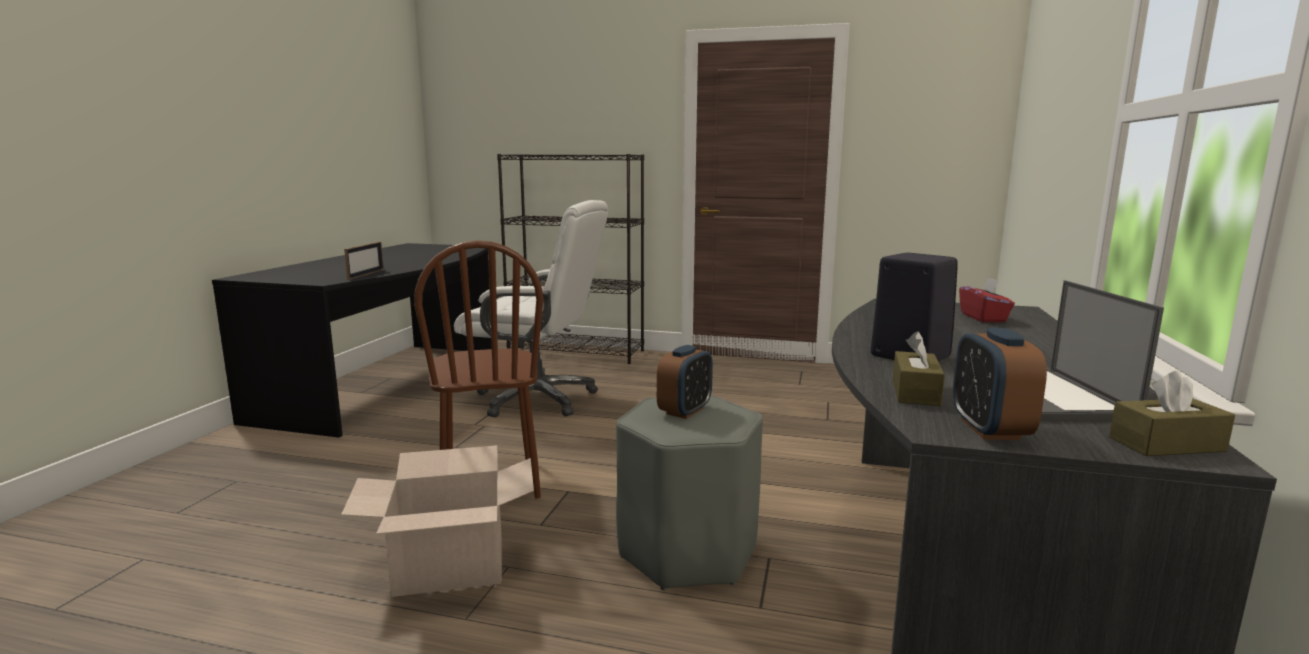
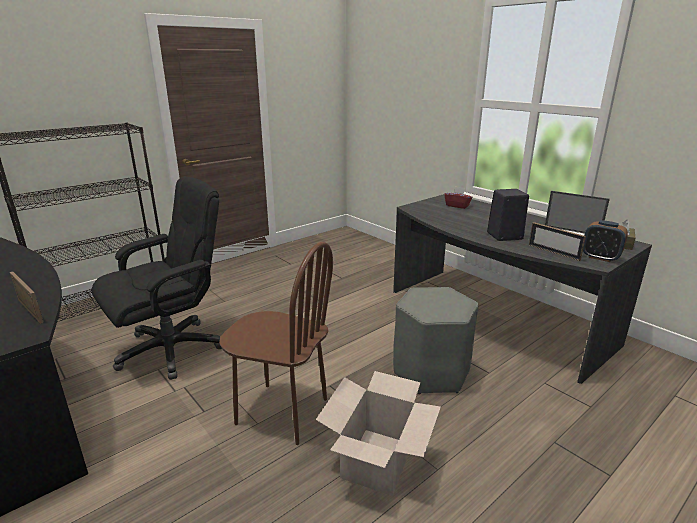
camera: 55 degrees left, 10 degrees up
white office chair [454,200,608,417] -> black office chair [92,176,222,380]
alarm clock [657,345,713,419] -> none
brown tissue box [893,331,945,406] -> picture frame [529,222,586,261]

